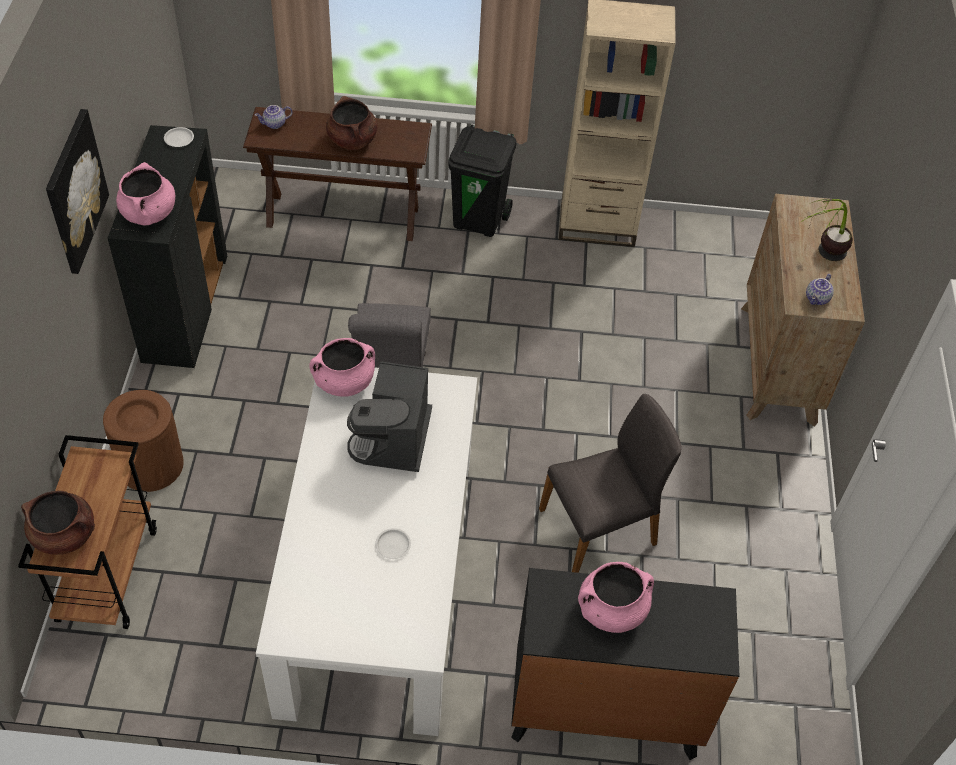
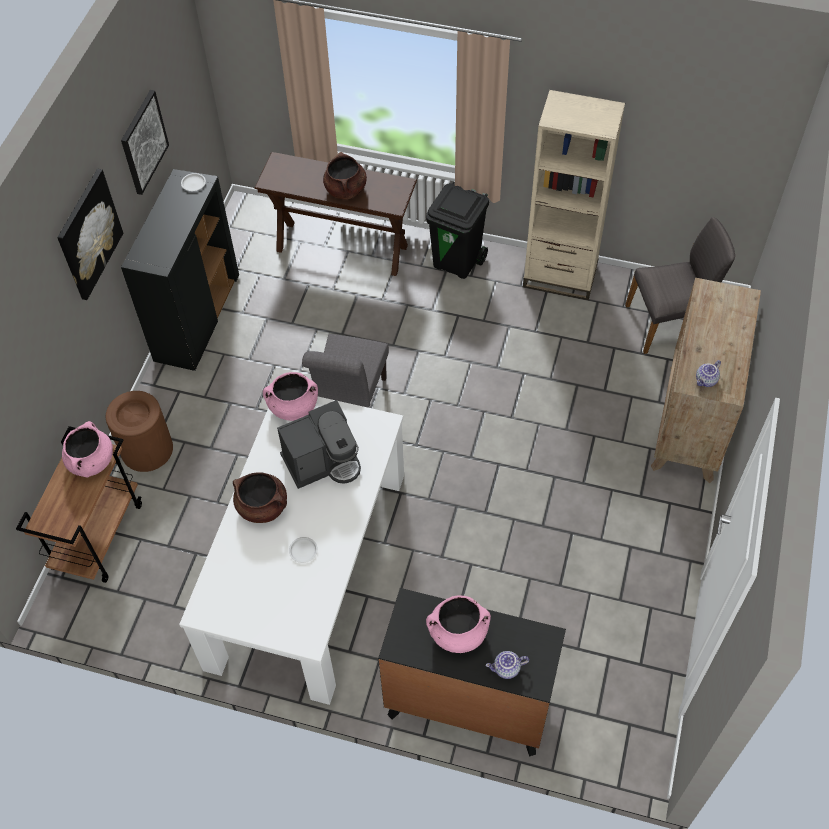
camera: 15 degrees right, 5 degrees up
brown cooking pot [21,491,95,555] -> brown cooking pot moved to [233,473,287,523]
pink cooking pot [116,162,175,226] -> pink cooking pot moved to [62,421,113,478]
teapot [255,105,293,129] -> teapot moved to [485,651,529,679]
coffee machine [347,361,432,472] -> coffee machine turned 135 degrees counterclockwise [277,400,361,489]
grey chair [539,394,682,573] -> grey chair moved to [625,217,735,354]
potted plant [801,199,853,261] -> none
none -> picture [121,90,169,195]

